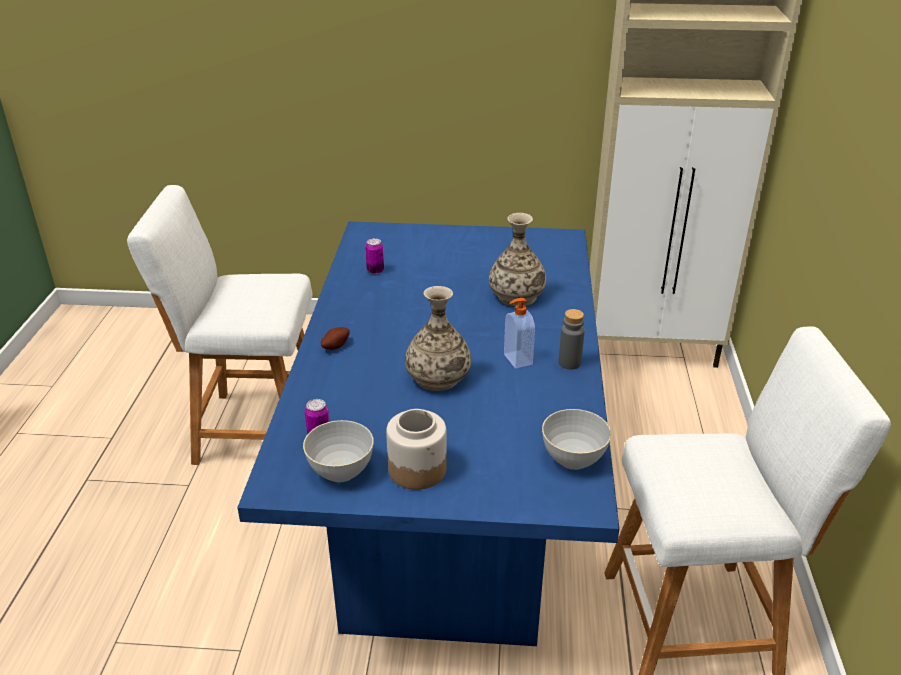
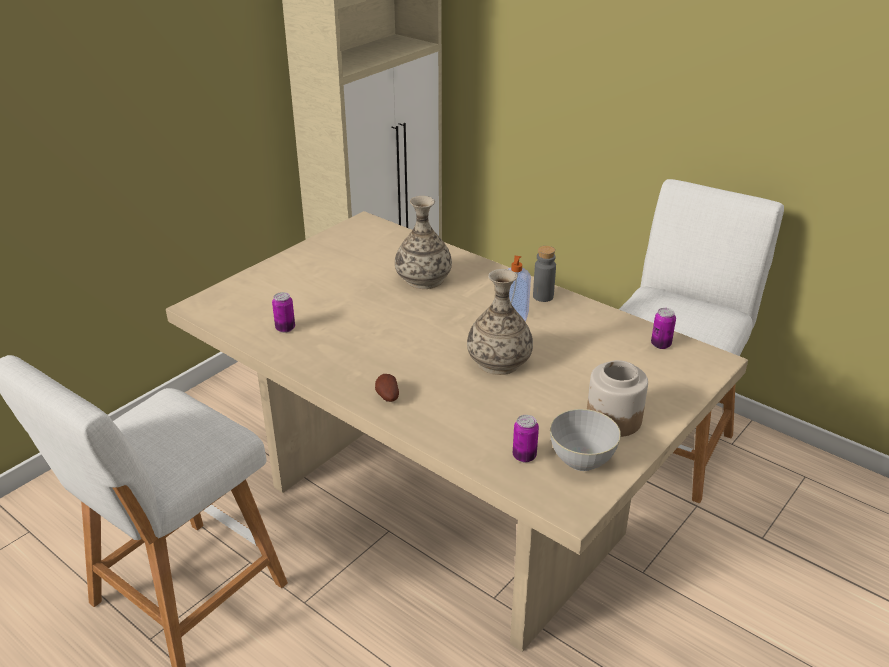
camera: 55 degrees left, 0 degrees up
blue dining table [237,221,620,646] -> beige dining table [166,211,748,652]
grey bowl [542,409,611,470] -> can [651,308,676,349]

